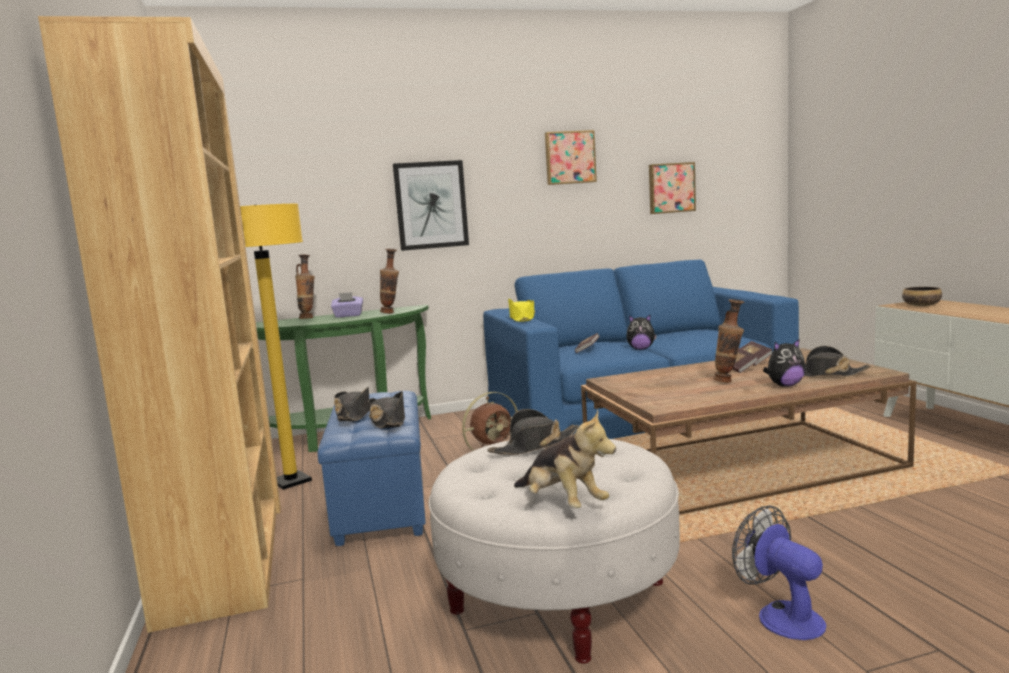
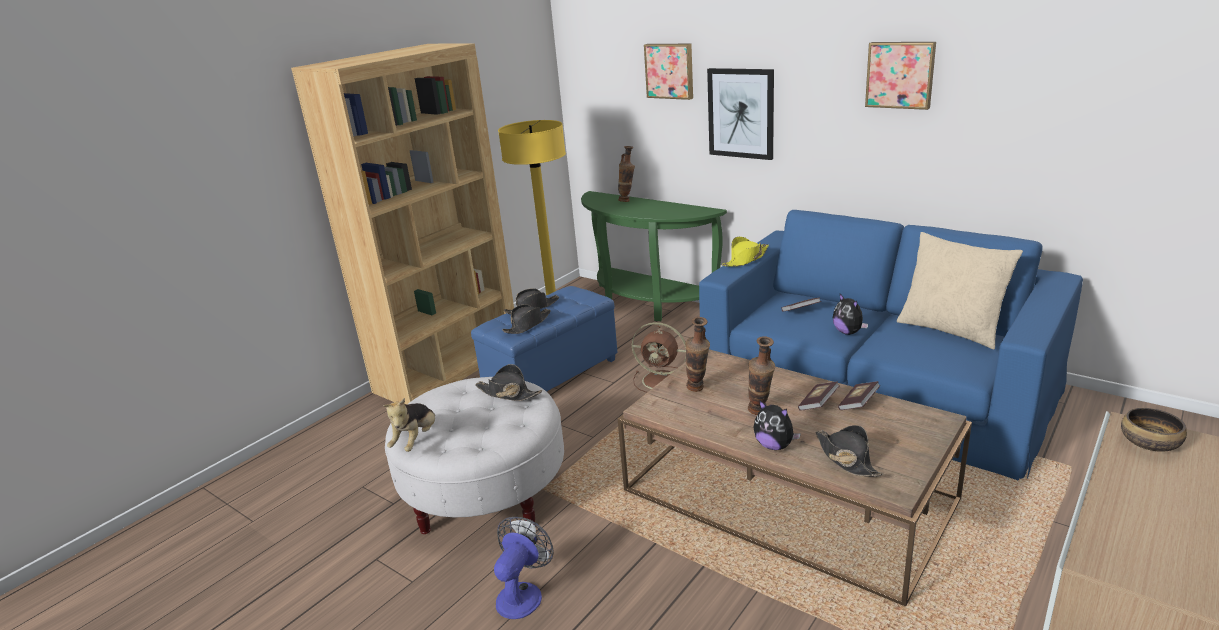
camera: 55 degrees right, 15 degrees up
purple tissue box [331,292,363,318] -> none
vase [380,249,399,313] -> vase moved to [685,317,710,392]
picture [649,162,696,214] -> picture moved to [644,44,693,100]
none -> beige pillow [897,232,1023,349]

